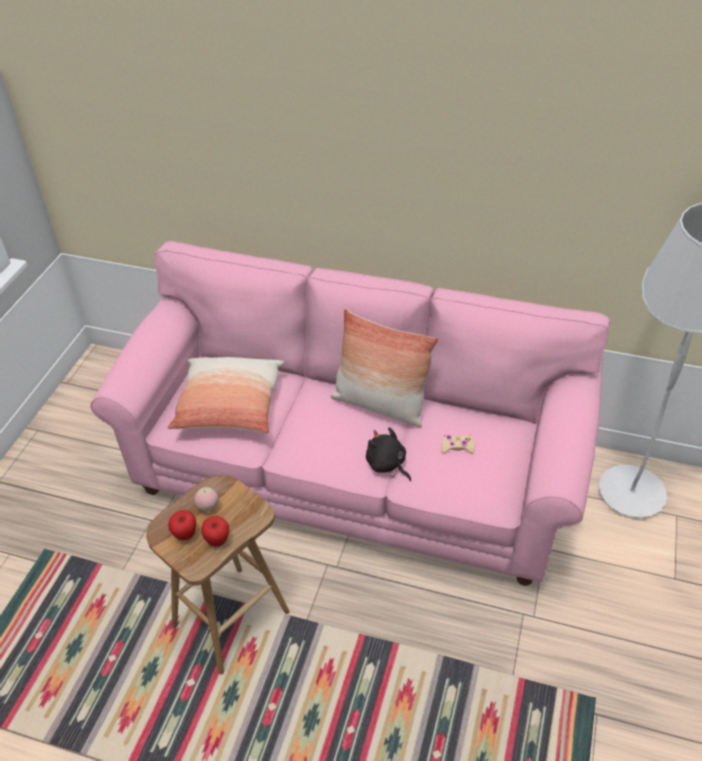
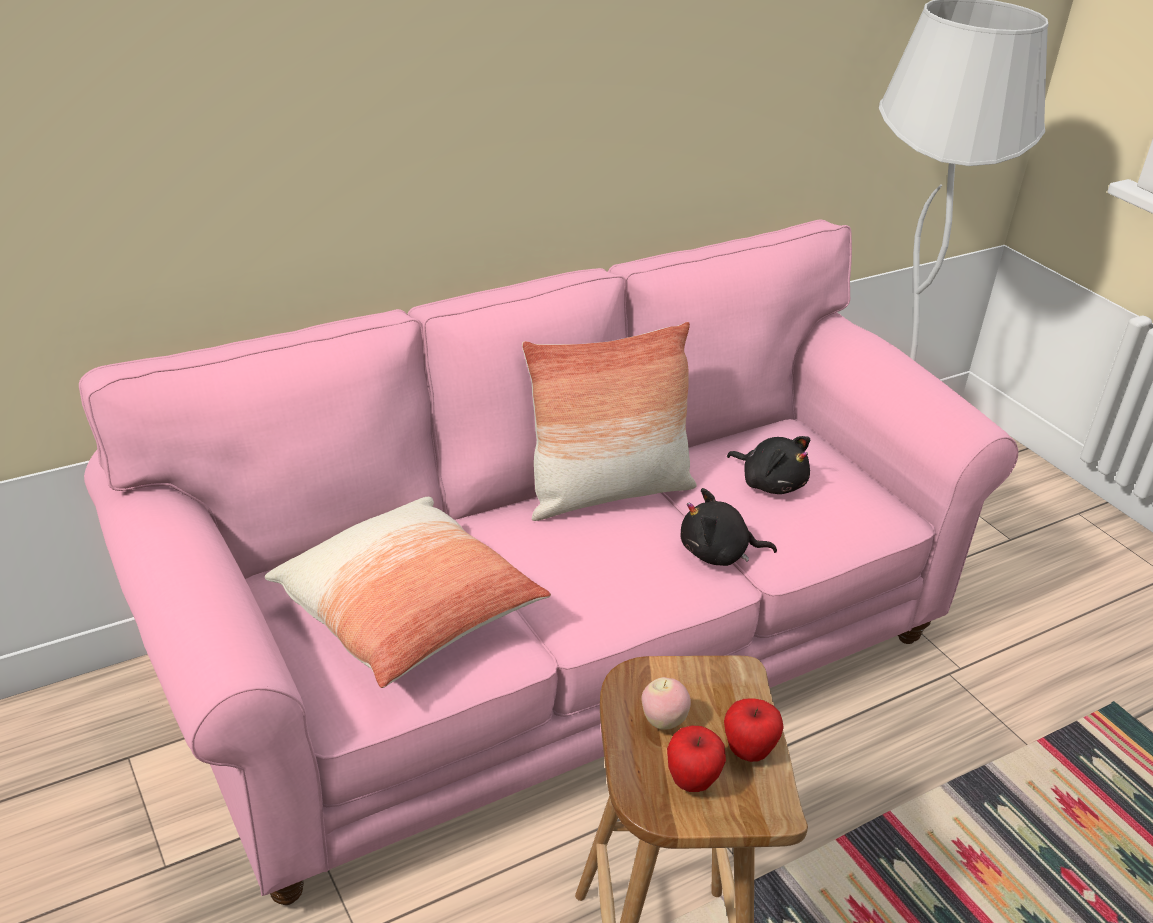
camera: 50 degrees left, 10 degrees down
beige game controller [441,435,475,454] -> black plush toy [727,436,810,494]

